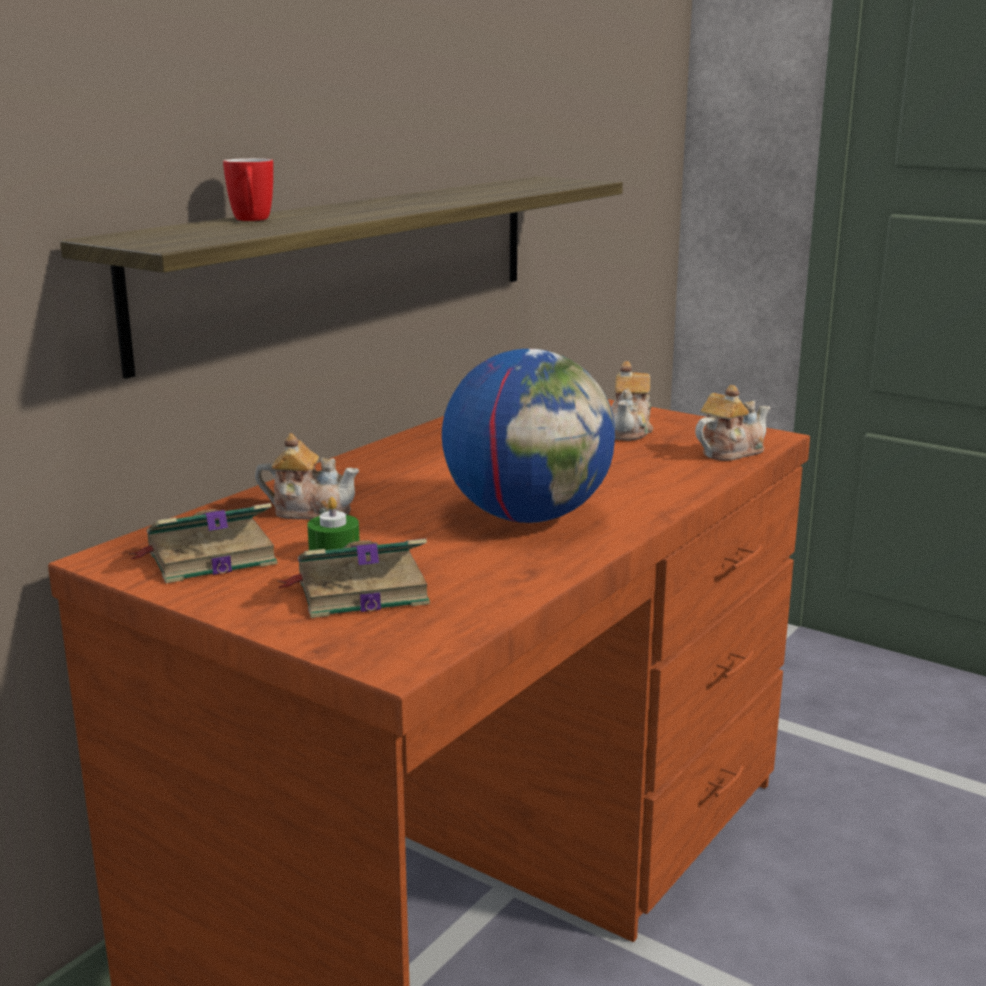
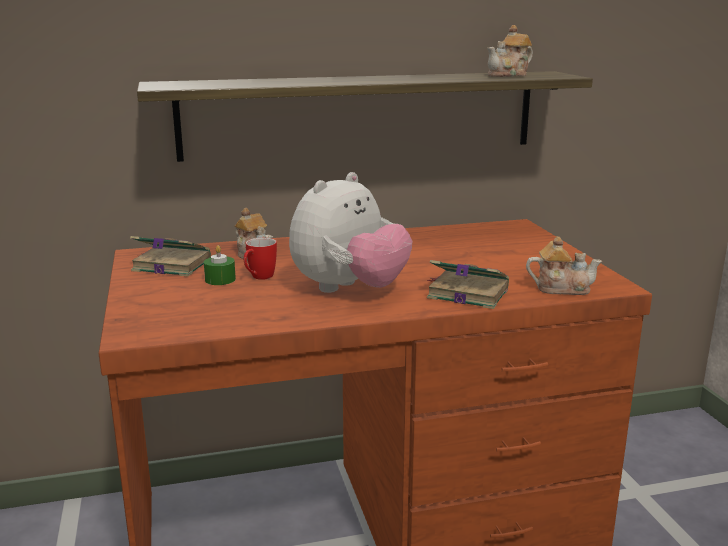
camera: 40 degrees right, 0 degrees up
mug [223,158,273,221] -> mug moved to [244,238,277,280]
book [277,538,430,618] -> book moved to [427,260,509,309]
globe [442,349,615,523] -> plush toy [289,172,412,293]
teapot [611,361,653,441] -> teapot moved to [487,25,533,77]

